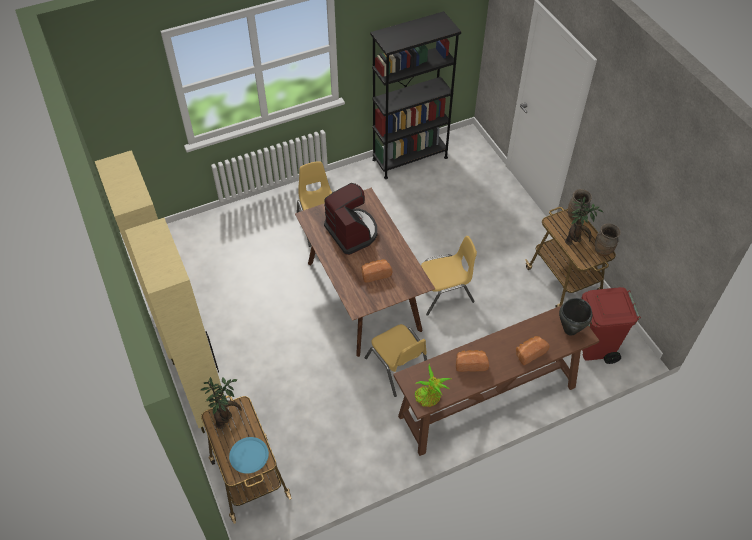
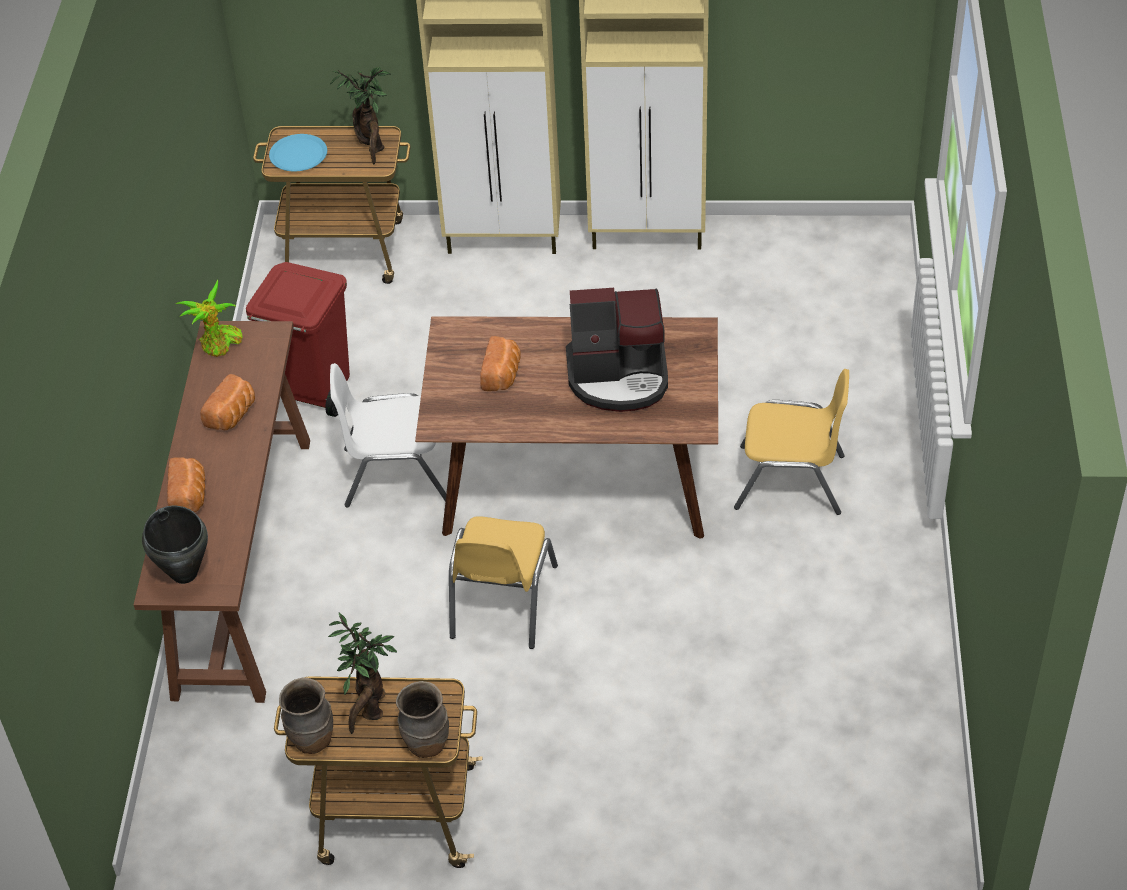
camera: 120 degrees right, 5 degrees down
yellow chair [365,324,427,397] -> white chair [330,363,446,507]
black bookcase [371,11,461,179] -> none
red trash can [581,287,641,364] -> red trash can moved to [246,262,350,417]

